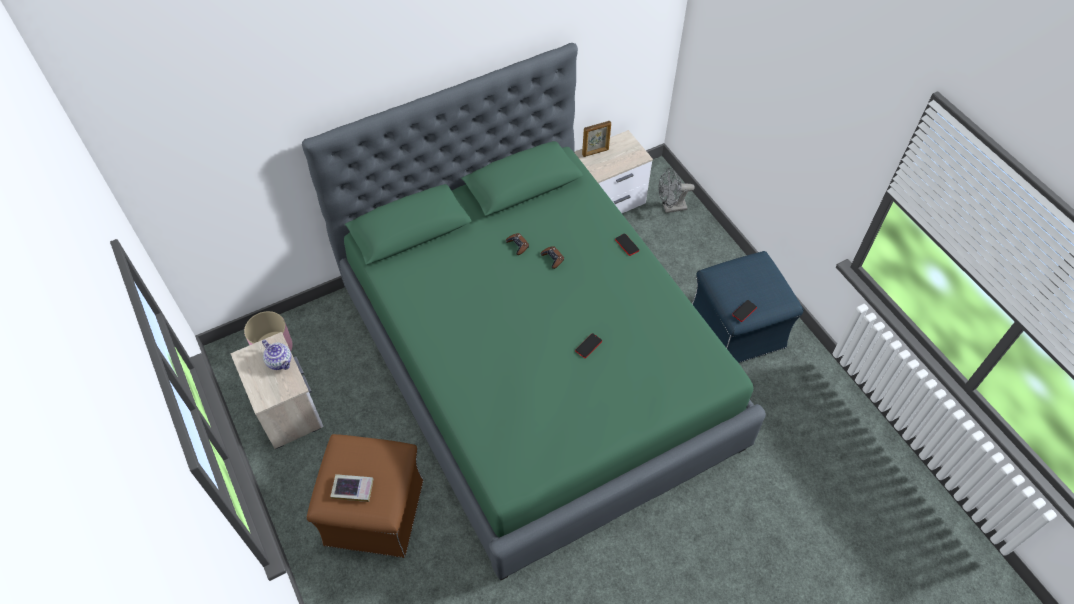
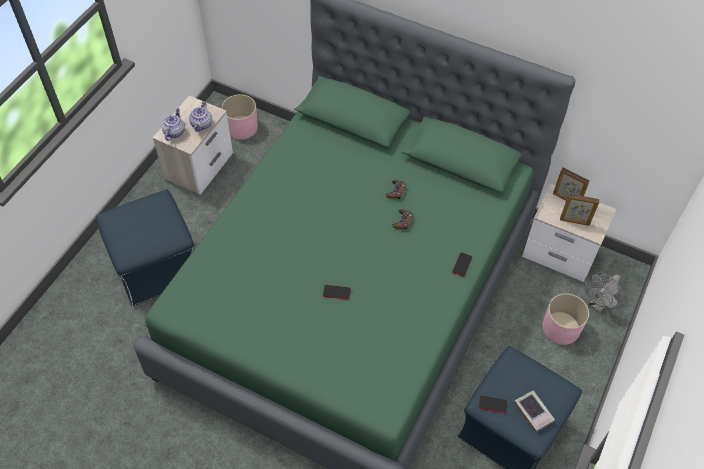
camera: 55 degrees right, 0 degrees up
brown ottoman [307,434,424,558] -> blue ottoman [96,190,194,306]
book [330,474,373,502] -> book moved to [514,390,555,433]
grey fan [658,168,695,213] -> grey fan turned 90 degrees counterclockwise [584,272,623,313]
none -> teapot [162,108,185,141]
none -> pink planter [542,293,589,345]
none -> picture frame [560,193,600,226]

